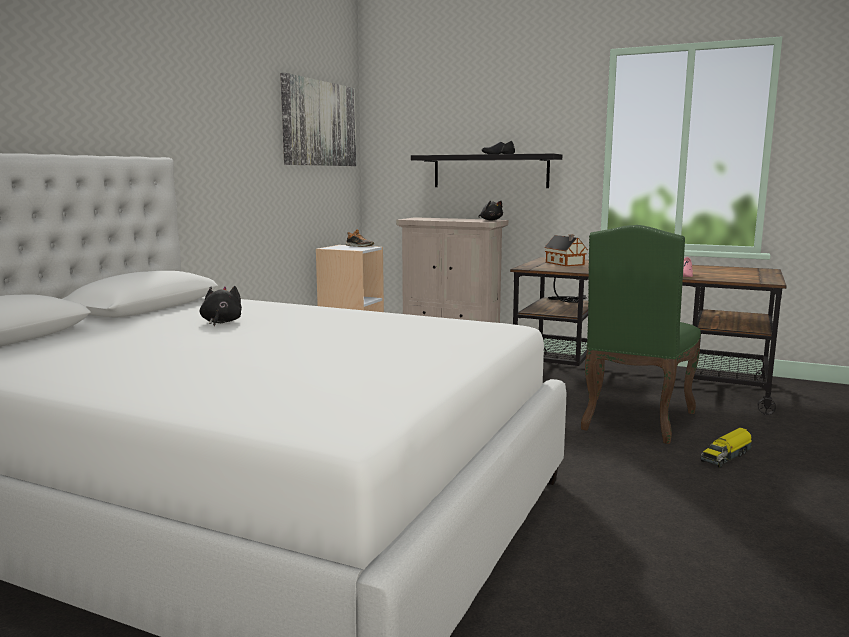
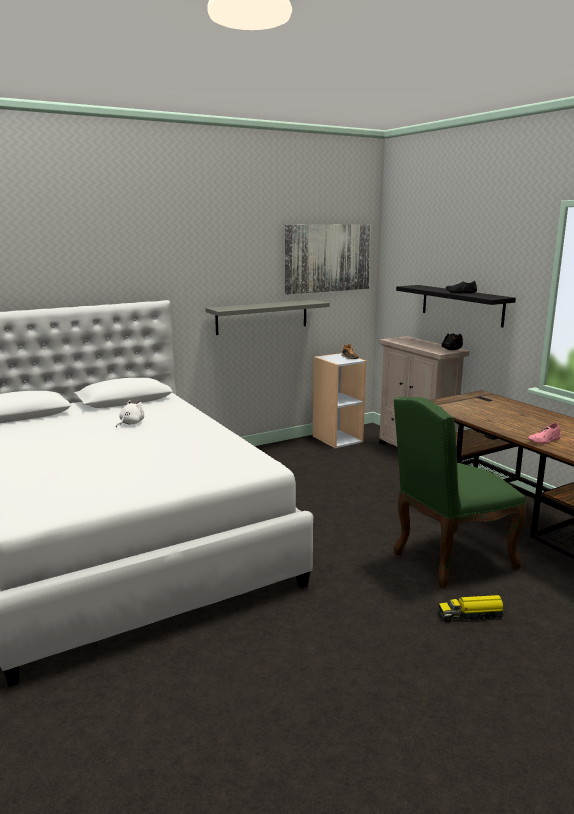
camera: 35 degrees right, 5 degrees up
black plush toy [200,286,242,326] -> white plush toy [116,400,144,427]
toy house [544,235,588,266] -> none
none -> grey shelf [205,300,330,335]

